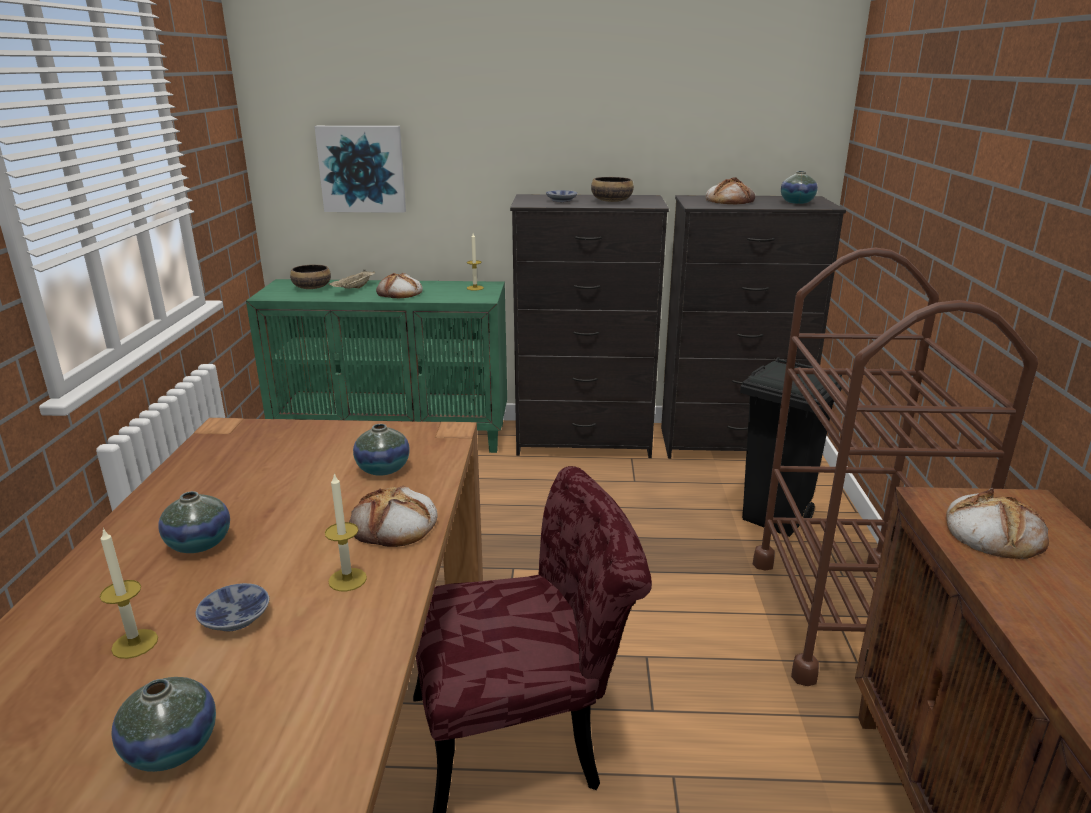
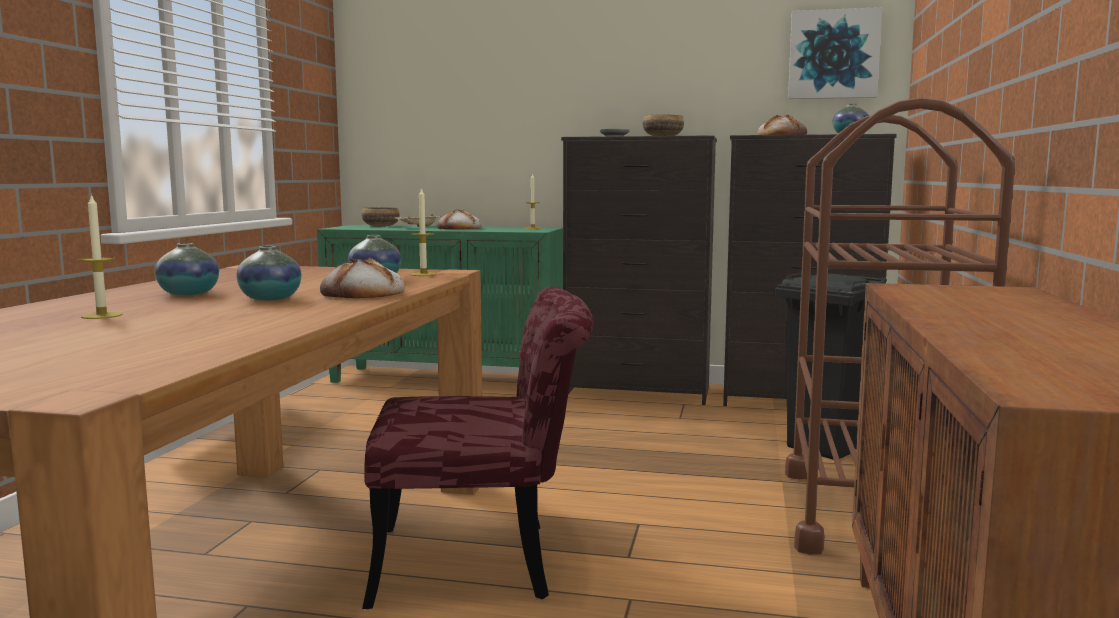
camera: 10 degrees right, 15 degrees down
vase [111,677,216,772] -> vase moved to [237,246,301,301]
bowl [195,583,269,631] -> none
picture [314,126,406,213] -> picture moved to [788,7,882,99]
candle [325,473,367,591] -> candle moved to [410,187,437,276]
bread [946,488,1049,559] -> none

